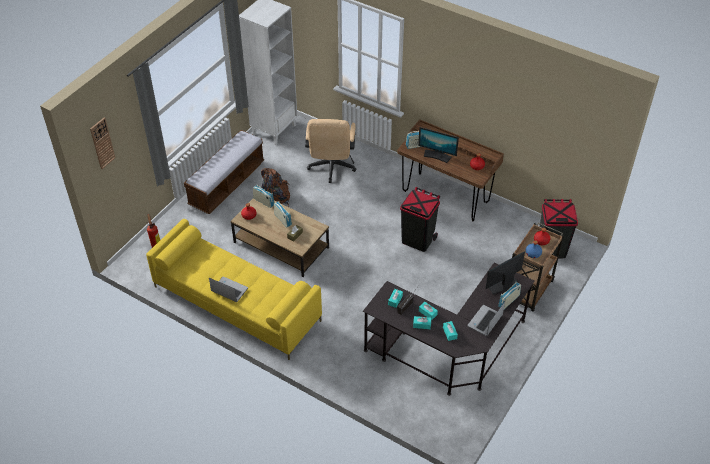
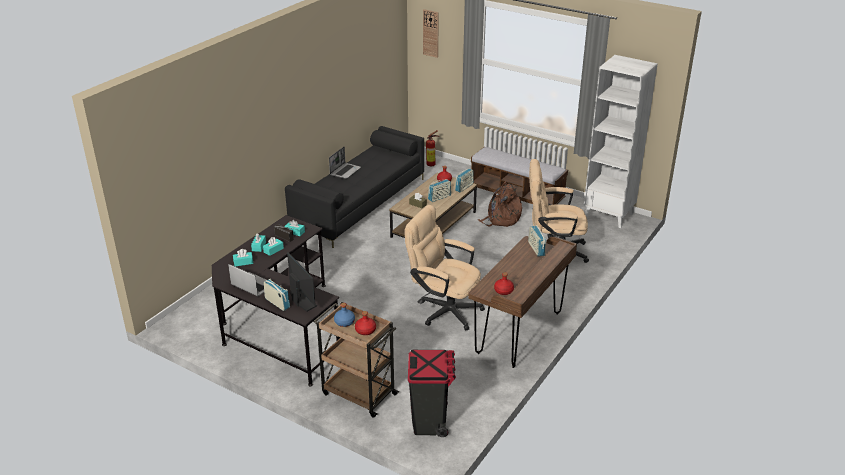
camera: 90 degrees right, 15 degrees down
yellow sofa [146,219,322,360] -> black sofa [285,126,424,248]
black trash can [400,187,440,252] -> beige office chair [405,205,485,331]
monitor [418,127,459,163] -> none

